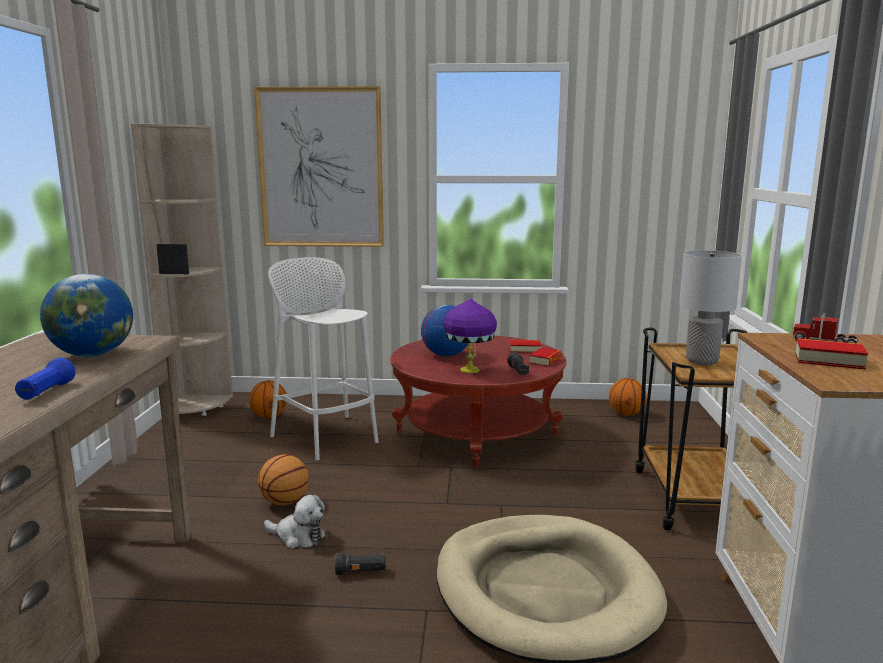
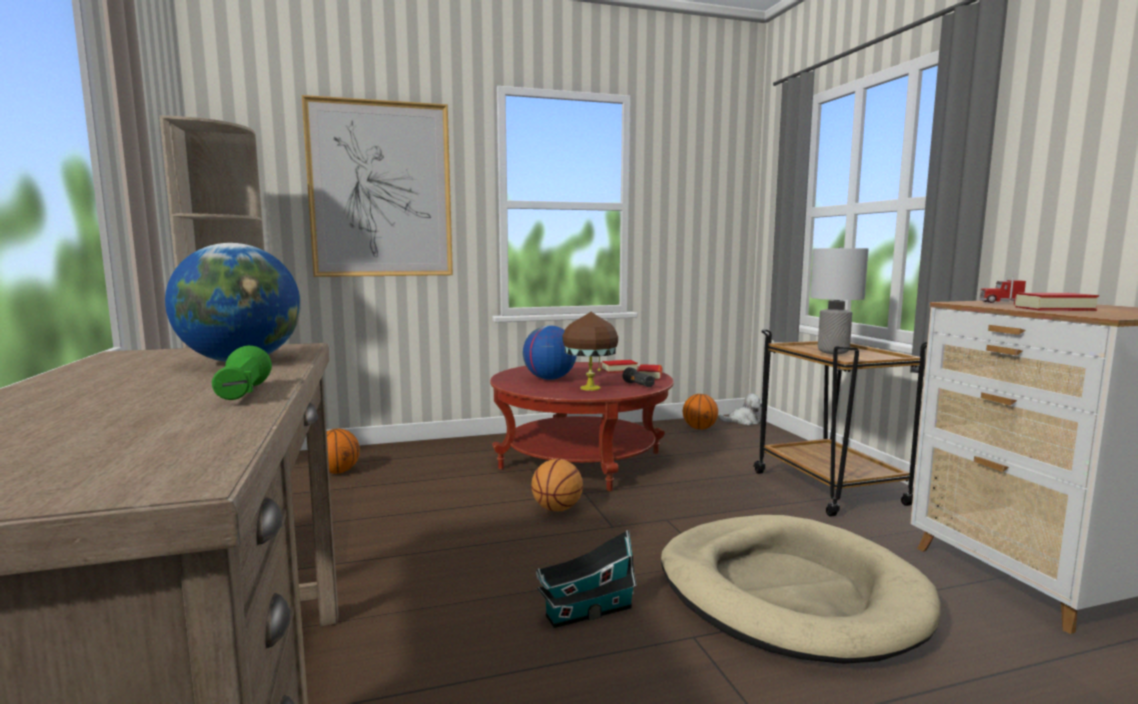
camera: 20 degrees left, 5 degrees down
blue flashlight [15,358,75,400] -> green flashlight [212,346,272,400]
basketball [258,454,309,506] -> basketball moved to [531,459,583,511]
plush toy [264,495,326,549] -> plush toy moved to [719,394,762,425]
white stool [268,257,378,460] -> none
black flashlight [335,553,386,575] -> toy house [536,530,637,628]
purple table lamp [444,299,497,373] -> brown table lamp [563,312,618,391]

